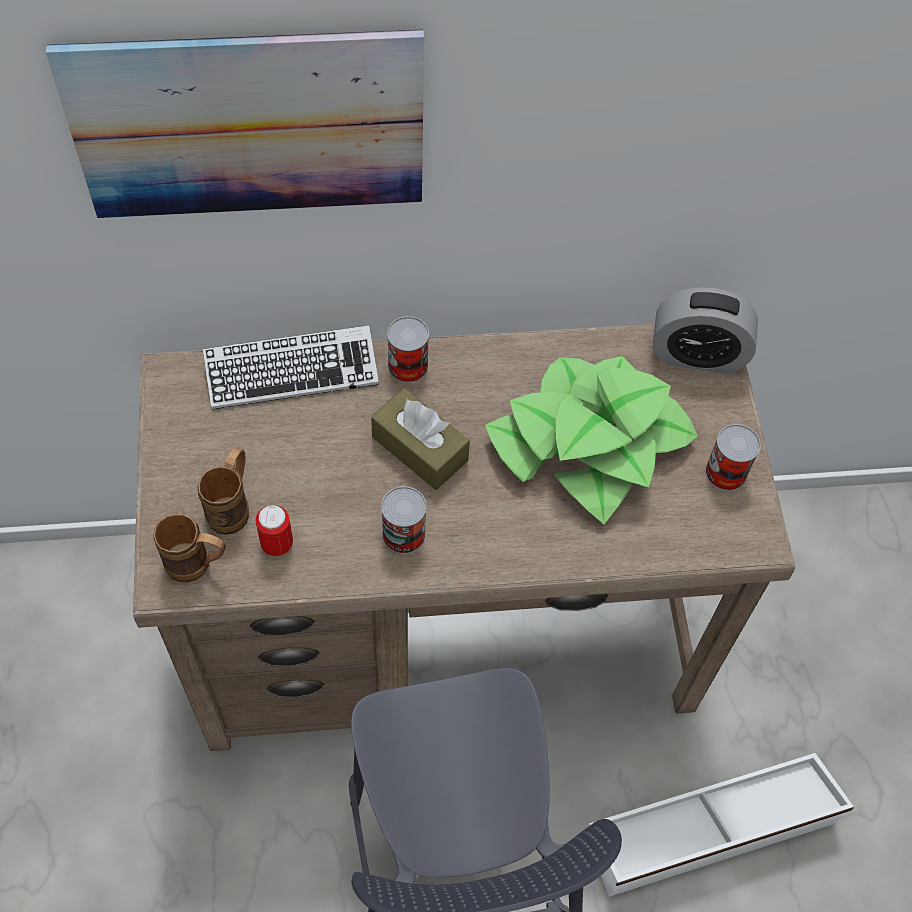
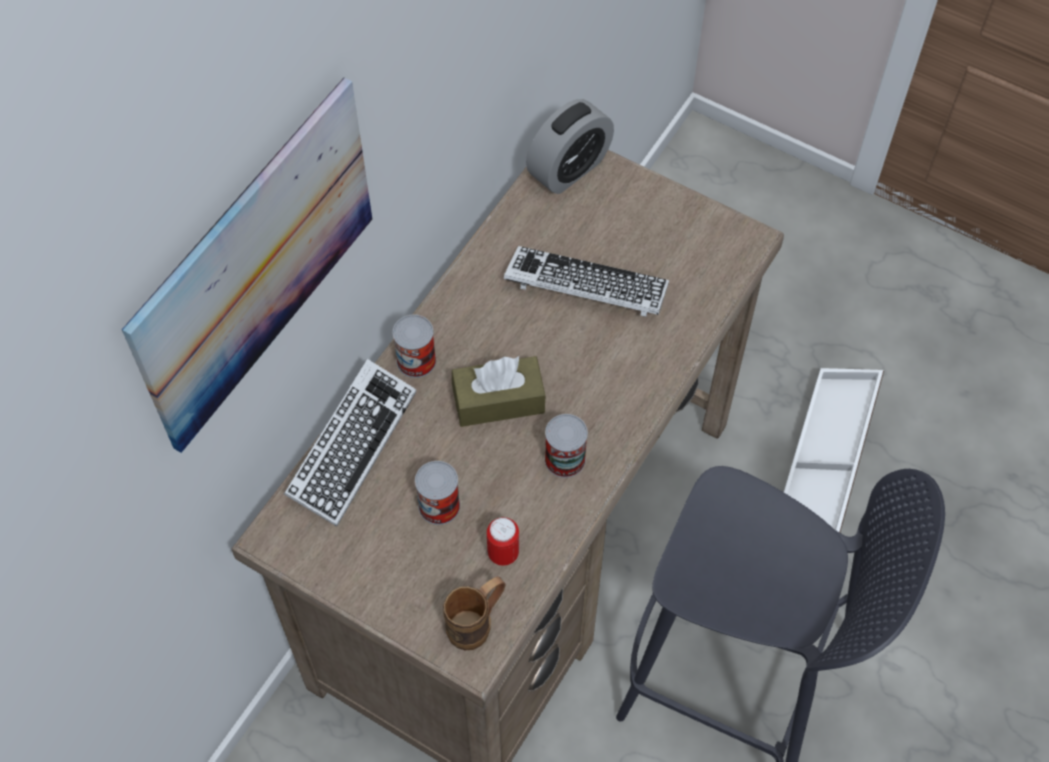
camera: 50 degrees left, 0 degrees up
brown mug [198,448,249,535] -> none
potted plant [485,356,697,524] -> keyboard [504,246,669,317]
can [705,424,761,491] -> can moved to [415,461,460,525]

